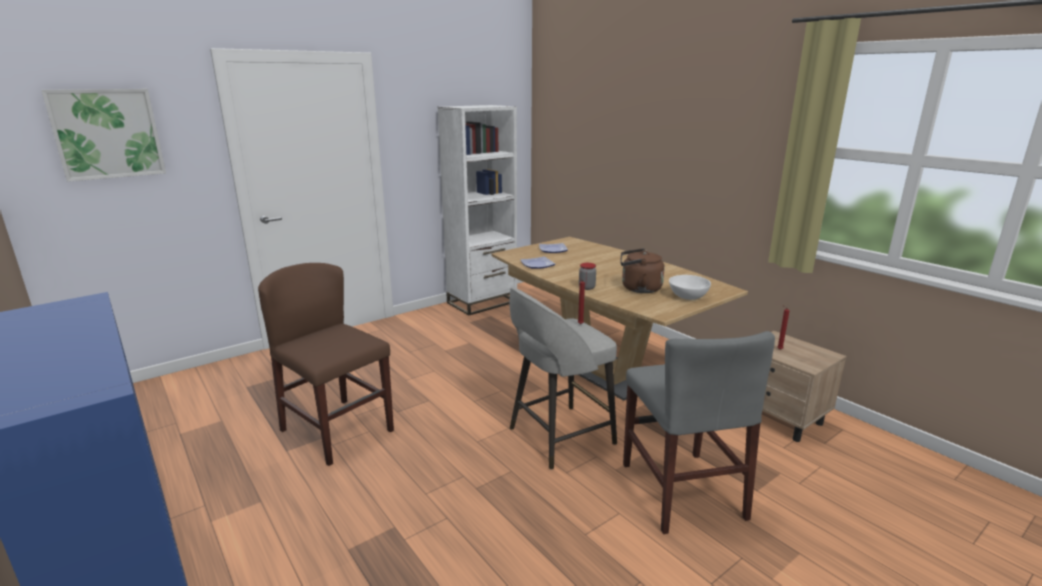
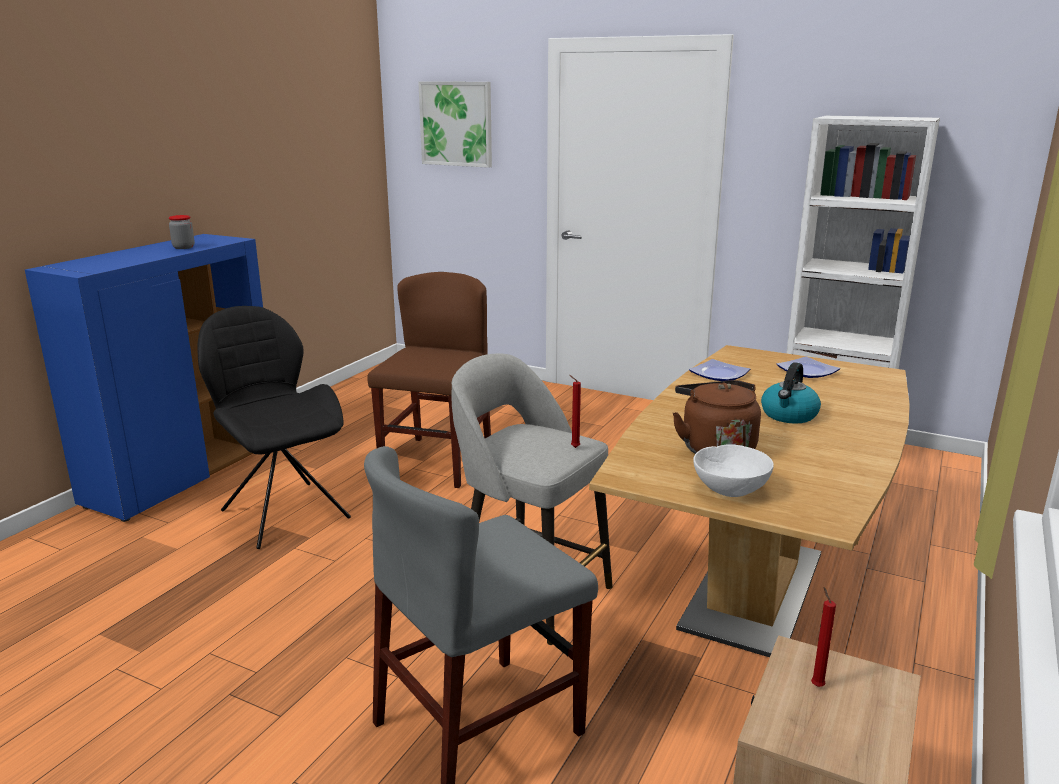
camera: 65 degrees right, 0 degrees up
jar [579,263,596,290] -> jar moved to [169,215,195,249]
none -> black chair [197,306,351,549]
none -> kettle [761,362,821,423]

